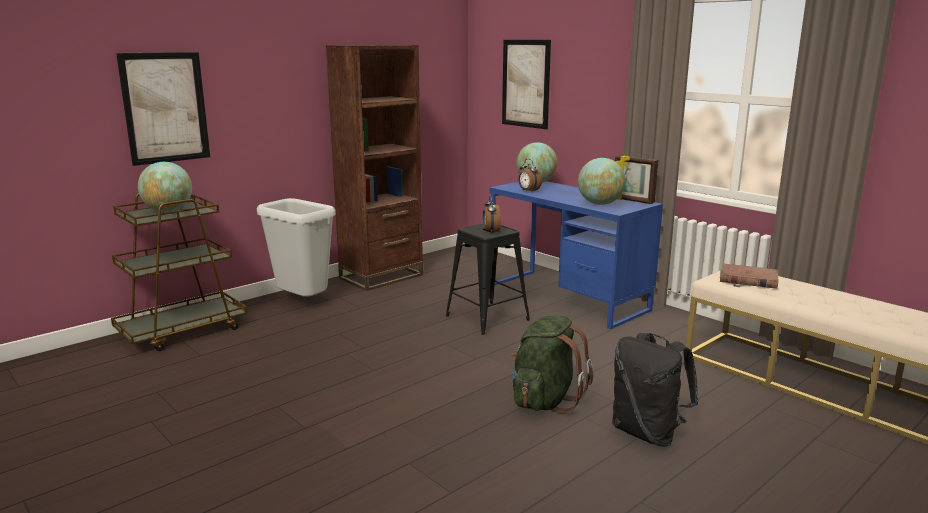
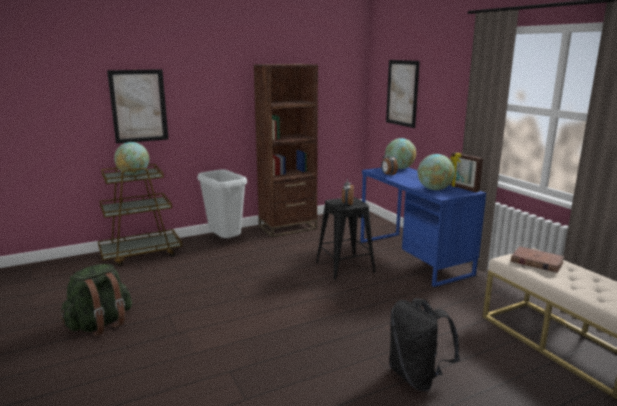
camera: 15 degrees right, 0 degrees up
green backpack [511,315,593,414] -> green backpack moved to [60,264,132,336]

